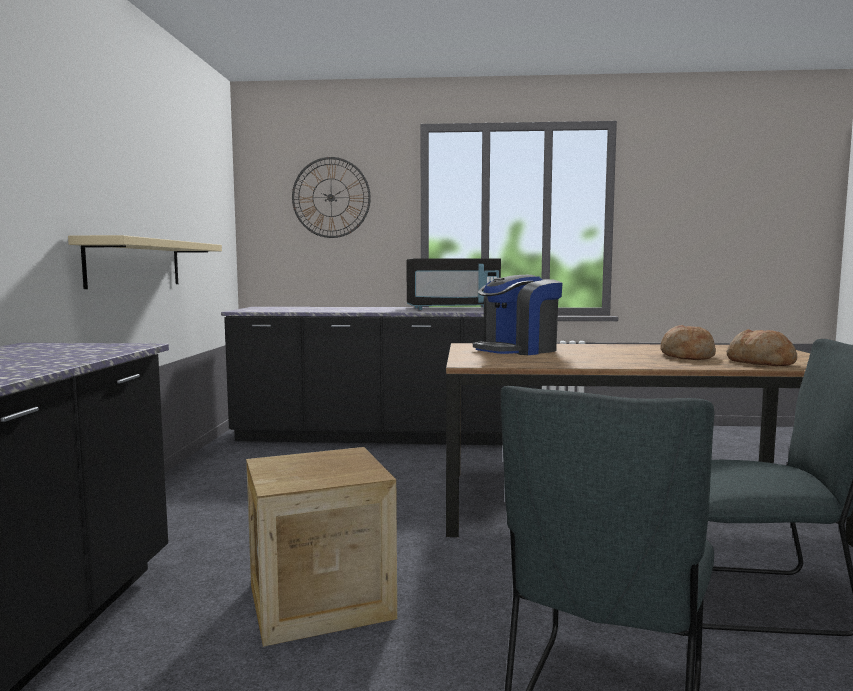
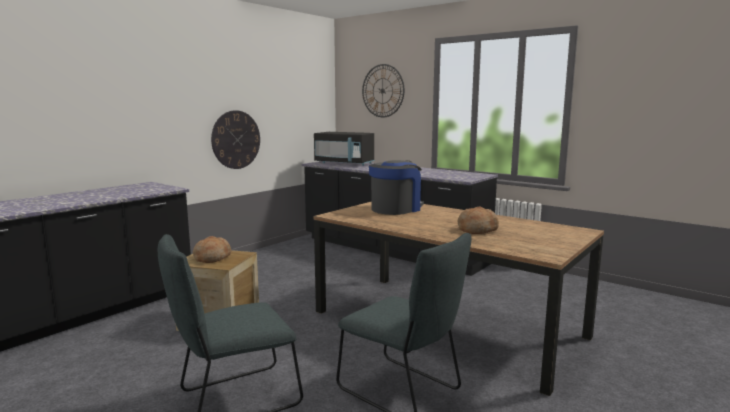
camera: 35 degrees right, 5 degrees up
beige shelf [68,235,222,289] -> wall clock [211,110,260,169]
black microwave [407,258,501,310] -> black microwave moved to [314,132,375,166]
coffee machine [473,275,563,355] -> coffee machine turned 135 degrees clockwise [369,160,424,215]
bread [727,329,797,366] -> bread moved to [193,236,231,263]

